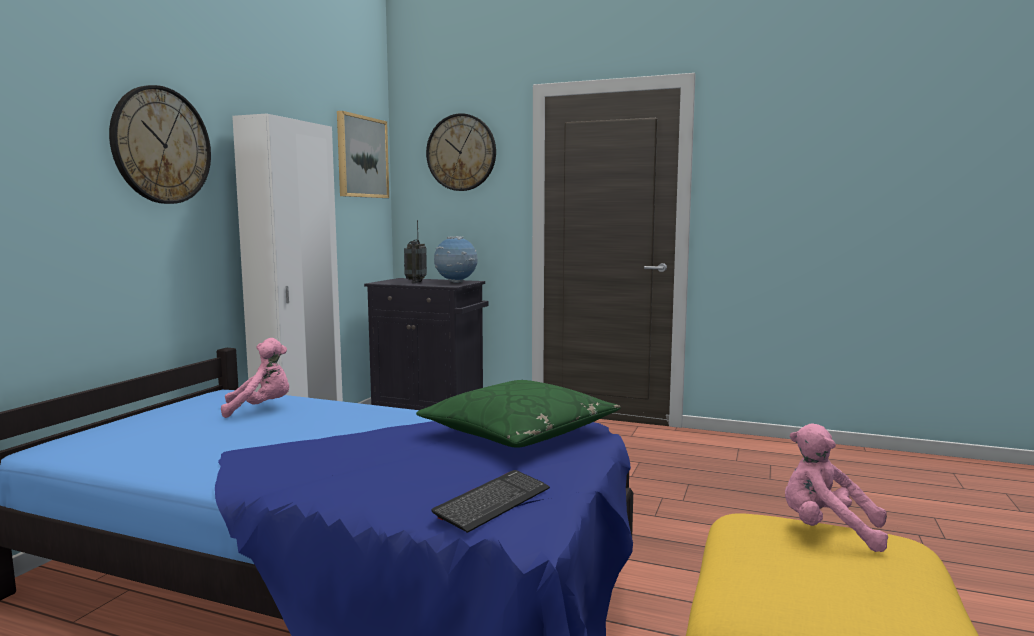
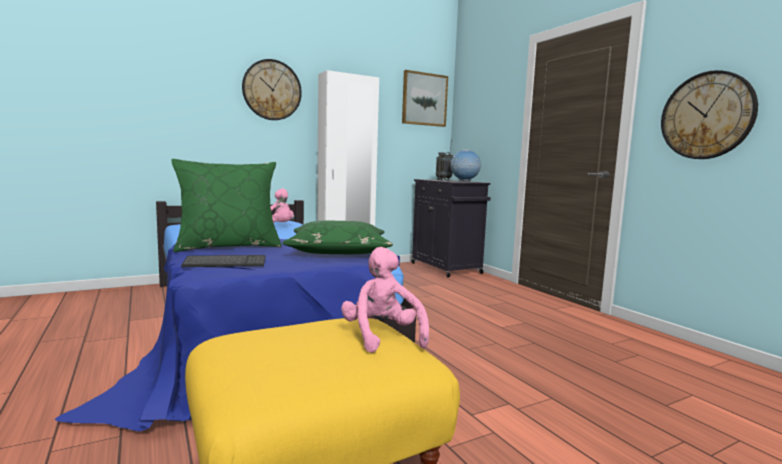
camera: 40 degrees right, 0 degrees up
wall clock [426,113,496,191] -> wall clock moved to [661,70,758,159]
none -> green pillow [171,159,282,252]

